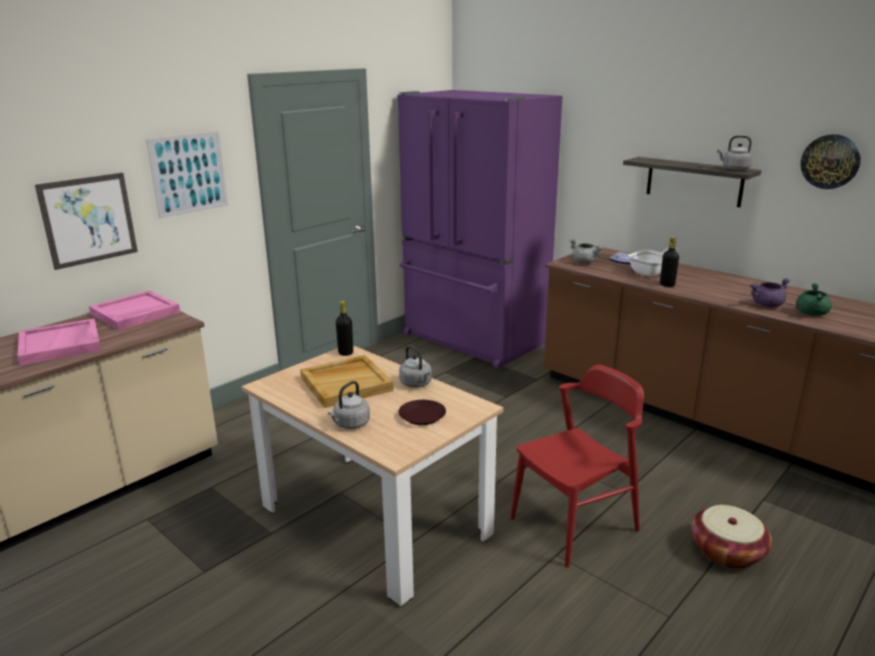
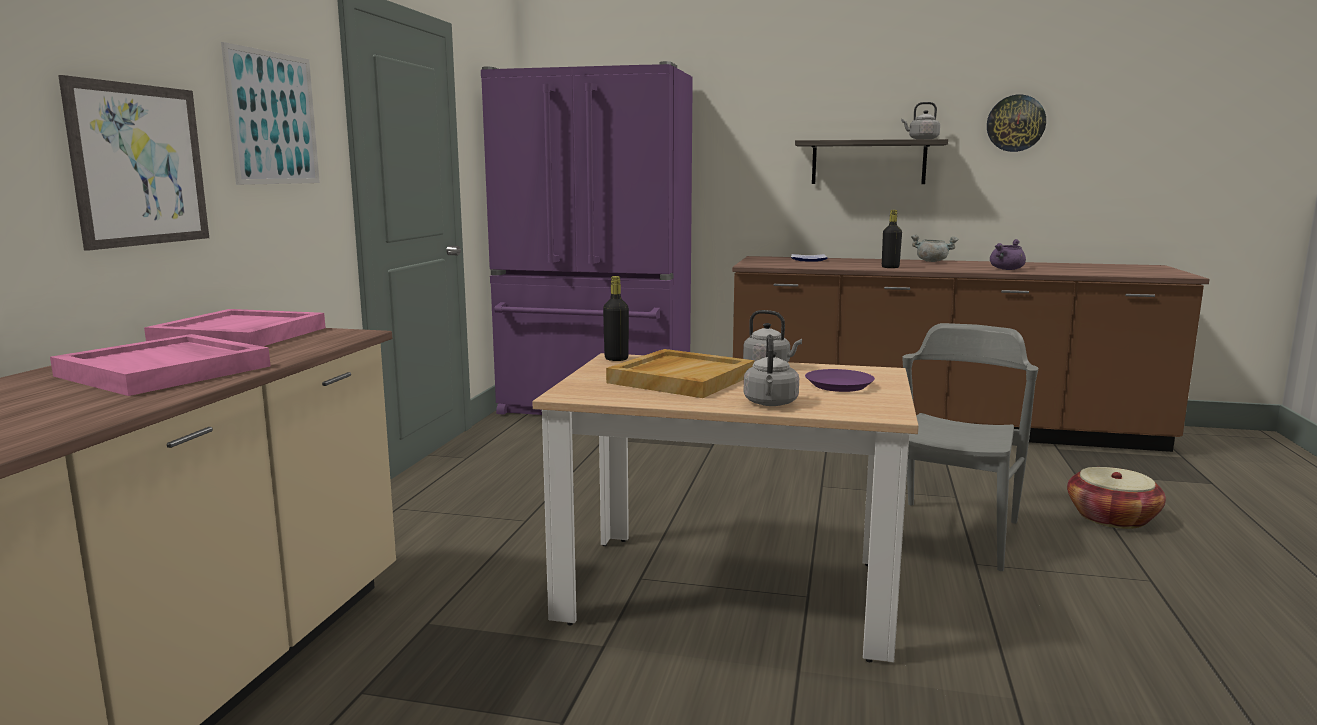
camera: 30 degrees left, 10 degrees down
brown plate [398,400,446,425] -> purple plate [805,369,875,392]
red chair [510,365,644,568] -> grey chair [903,323,1038,571]
grey cooking pot [569,239,603,263] -> grey cooking pot moved to [911,235,958,262]
frying pan [628,248,677,277] -> none
green cooking pot [796,283,832,316] -> none

